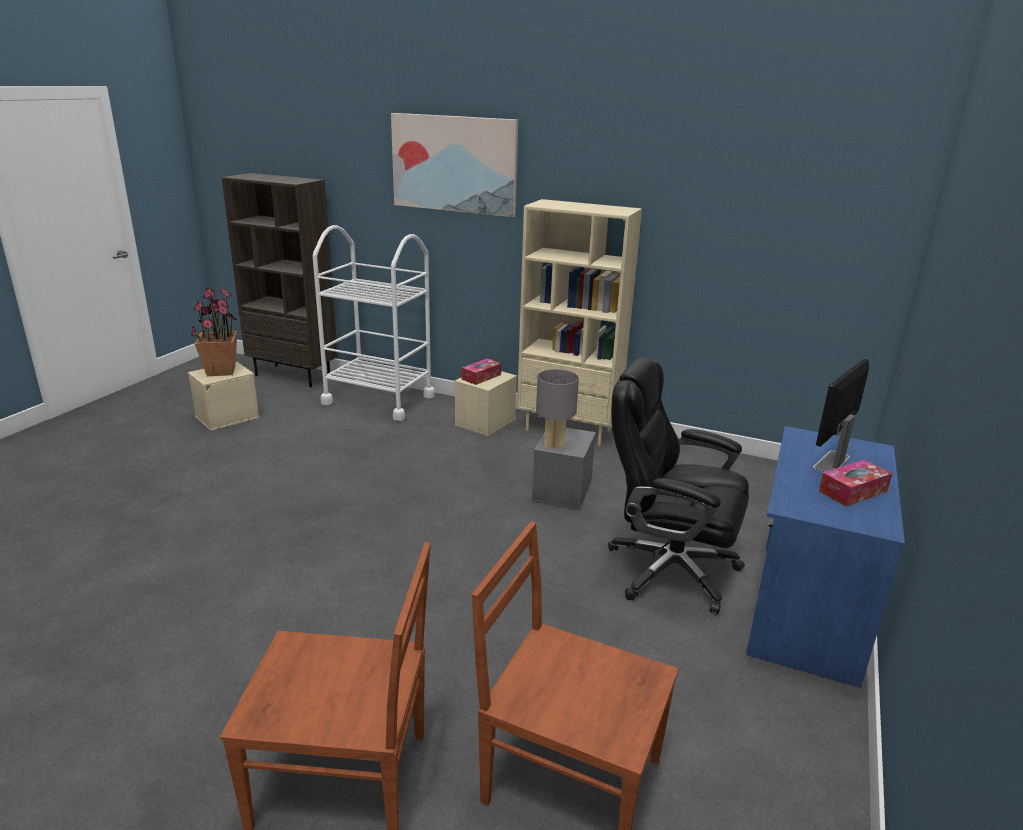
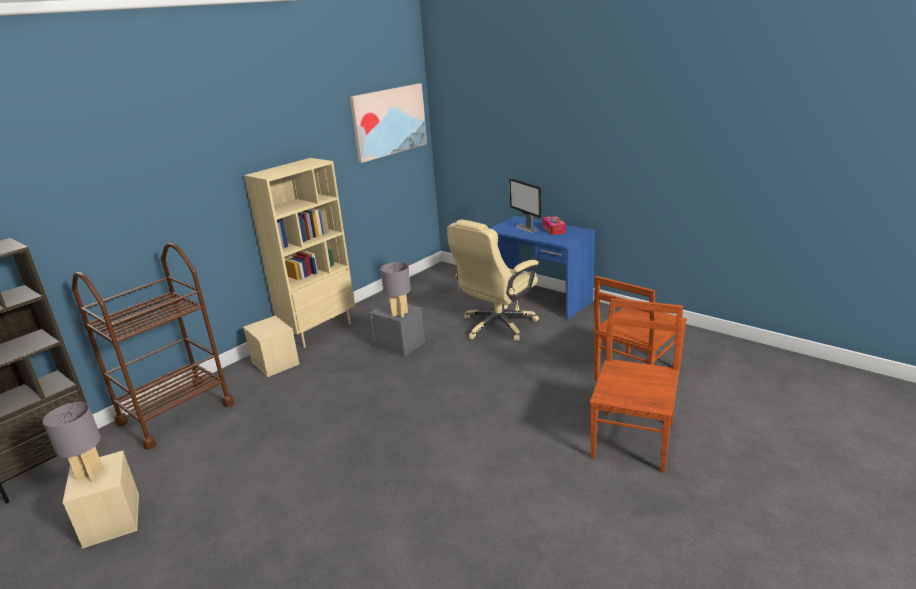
camera: 70 degrees left, 0 degrees up
potted plant [191,288,237,376] -> grey table lamp [43,402,104,481]
white cart [312,225,435,421] -> brown cart [72,243,234,450]
picture [391,113,518,217] -> picture moved to [350,83,427,163]
tissue box [462,358,501,385] -> none
black office chair [608,357,749,614] -> beige office chair [447,220,539,341]

